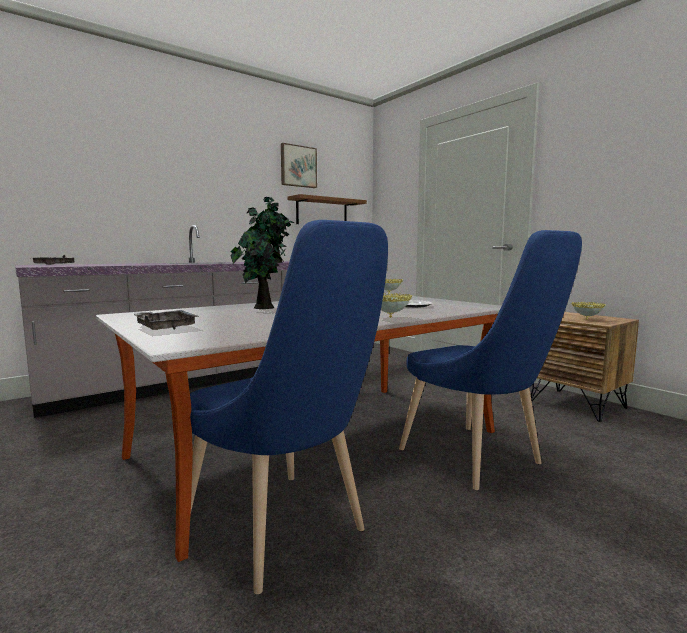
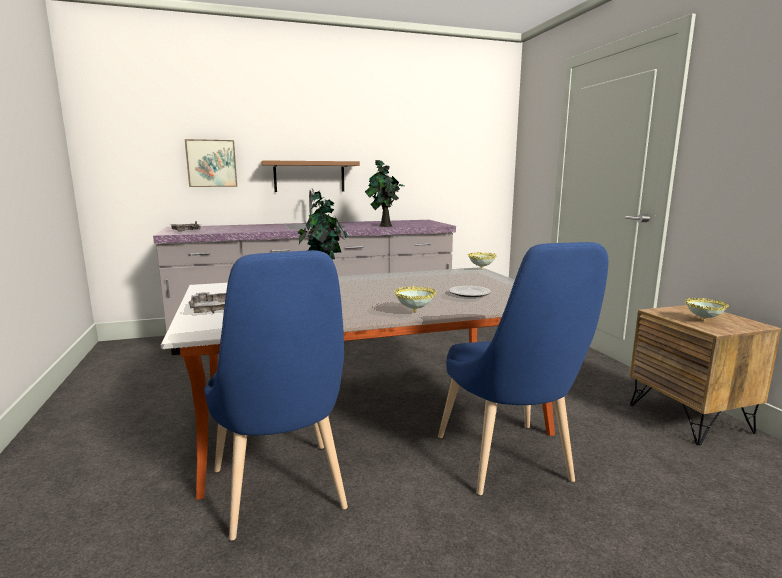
camera: 20 degrees right, 5 degrees up
picture [281,143,317,188] -> picture moved to [185,139,237,187]
brown shelf [287,194,367,224] -> brown shelf moved to [261,160,360,192]

